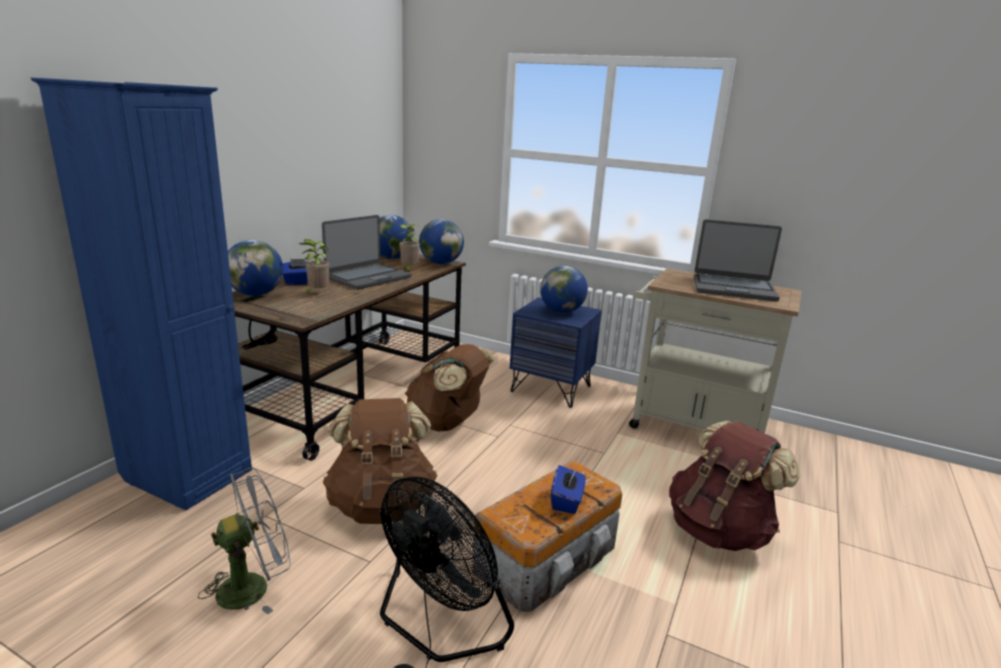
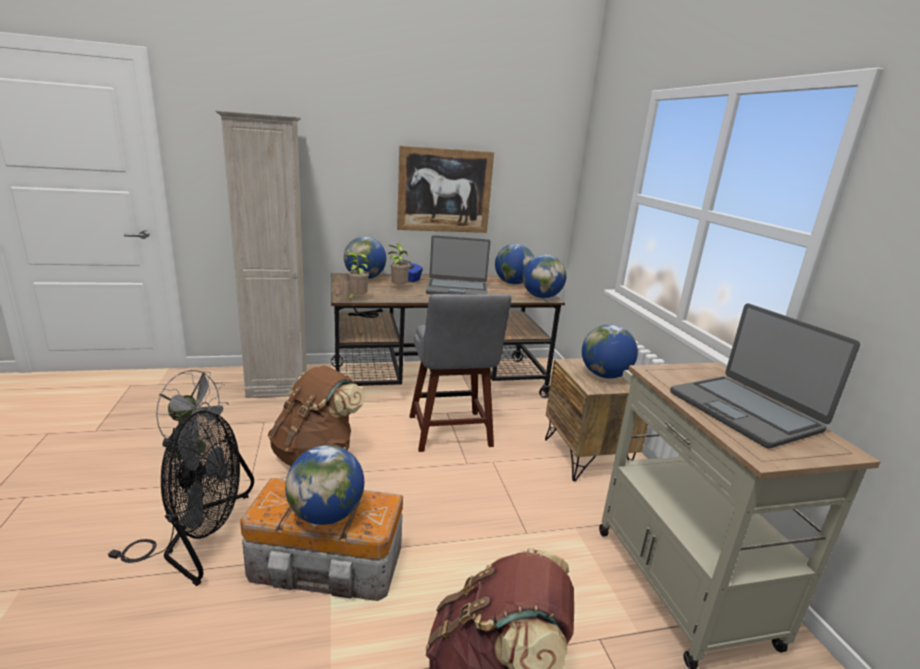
camera: 50 degrees right, 0 degrees up
blue cabinet [31,78,252,510] -> beige cabinet [215,110,307,398]
potted plant [399,224,420,272] -> potted plant moved to [345,252,369,300]
brown backpack [405,344,494,432] -> grey chair [410,294,511,452]
blue nightstand [510,297,602,408] -> brown nightstand [545,358,648,481]
blue tissue box [551,465,586,514] -> globe [285,445,364,525]
none -> picture [397,145,494,233]

